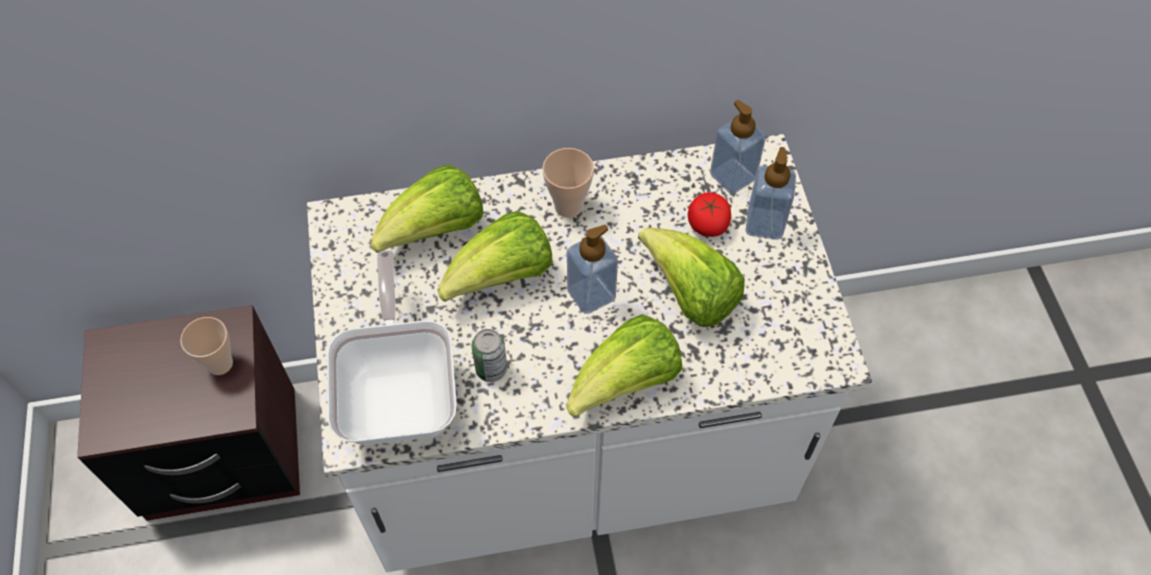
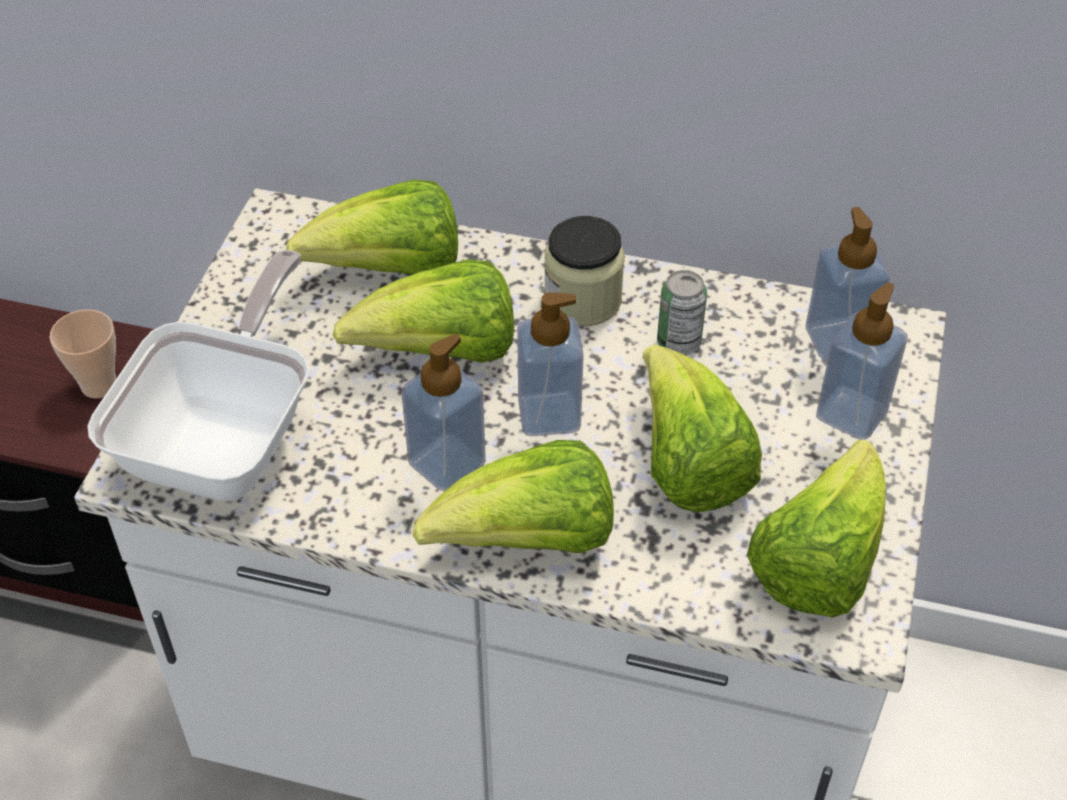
camera: 25 degrees right, 10 degrees down
can [471,329,507,382] -> can moved to [657,270,707,355]
cup [543,148,594,218] -> jar [544,216,625,326]
tomato [688,192,731,237] -> none
none -> soap dispenser [401,334,486,491]
none -> lettuce [747,440,886,617]

